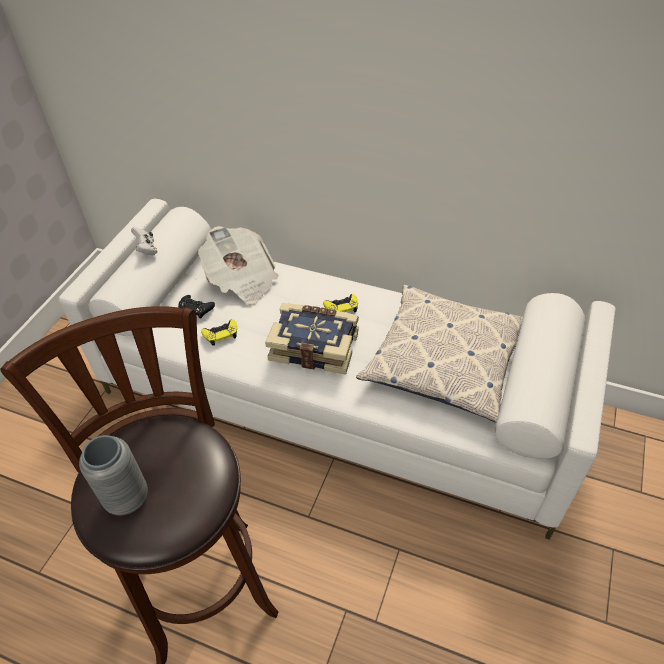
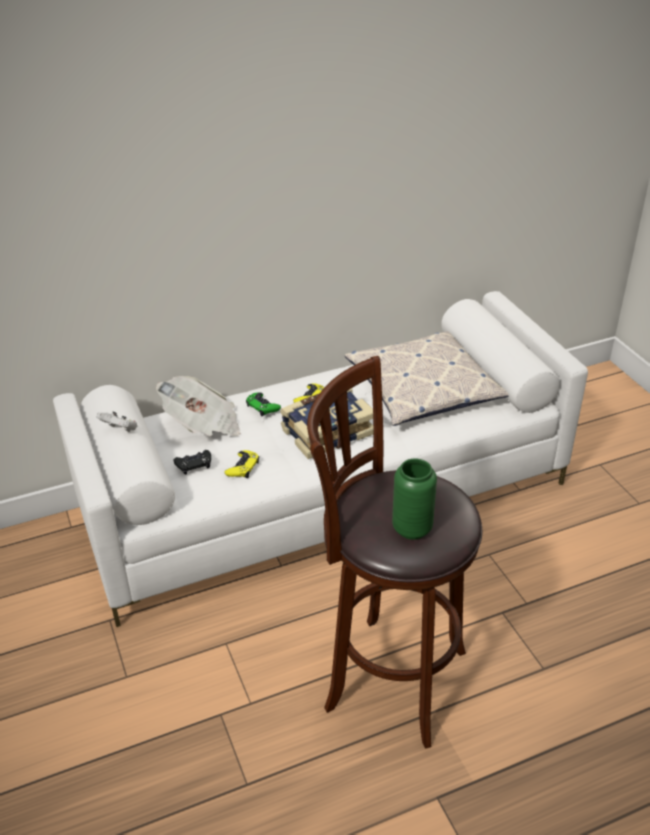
camera: 45 degrees left, 10 degrees down
grey vase [79,435,148,515] -> green vase [392,458,437,540]
none -> green game controller [246,392,281,416]

